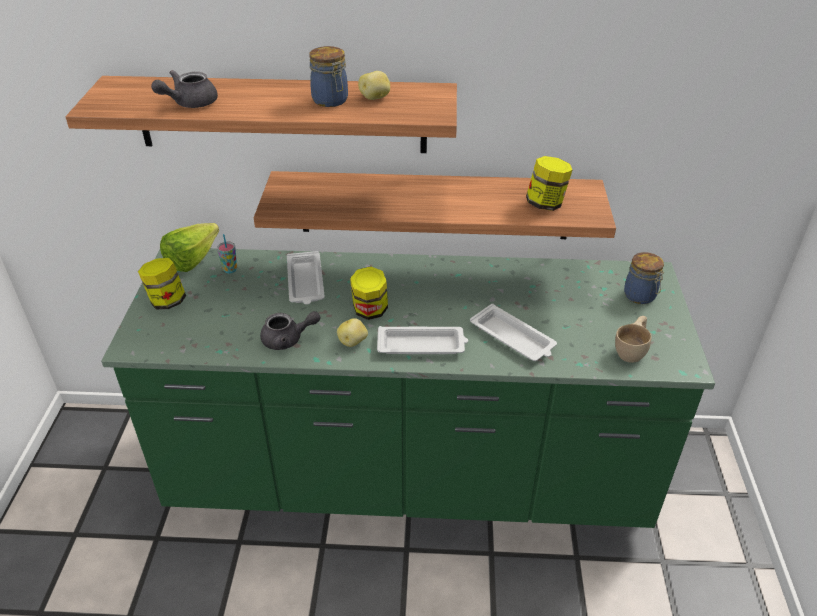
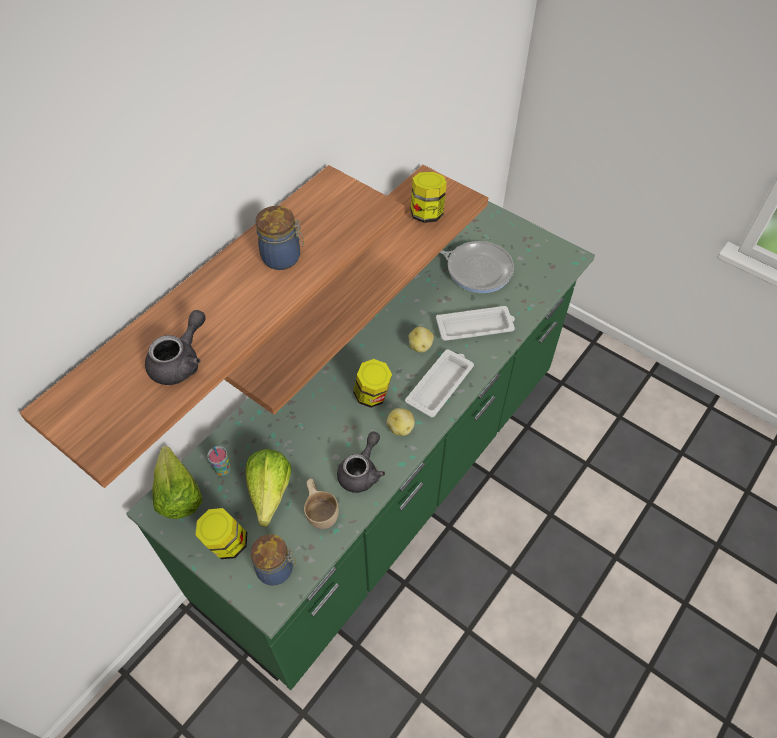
camera: 55 degrees left, 15 degrees up
grey teapot [151,70,218,108] -> grey teapot turned 135 degrees counterclockwise [145,310,206,385]
white tray [287,251,325,305] -> none
potato [358,71,390,100] -> potato moved to [408,327,434,353]
beige cup [615,316,652,363] -> beige cup moved to [304,479,339,529]
jar [624,252,664,304] -> jar moved to [251,534,296,586]
none -> lettuce [246,449,291,527]
none -> frying pan [440,241,514,293]

